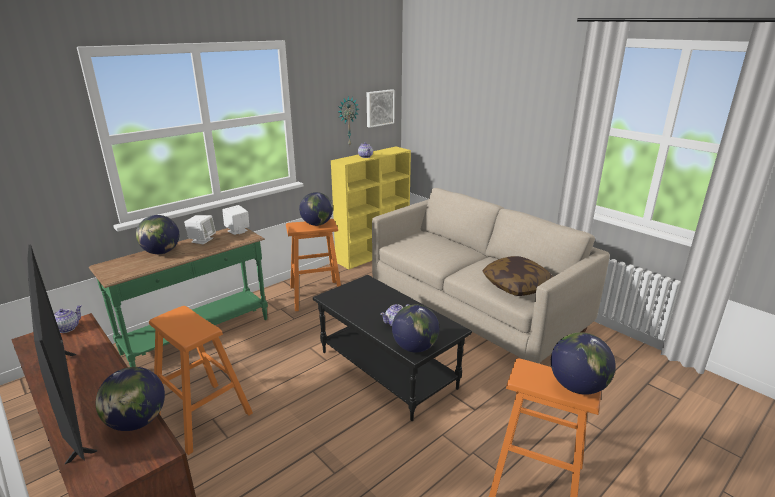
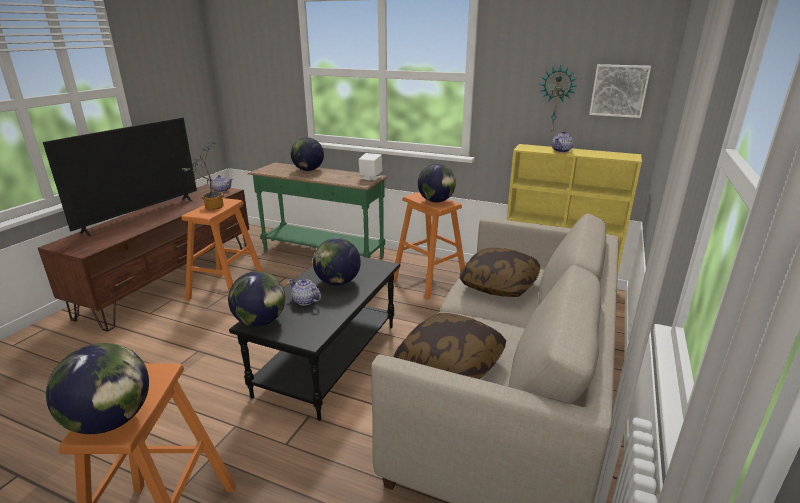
camera: 65 degrees right, 0 degrees up
globe [96,367,165,431] -> globe moved to [313,238,361,286]
white speaker [184,215,216,244] -> none
none -> potted plant [182,142,224,210]
none -> pillow [460,248,540,297]

